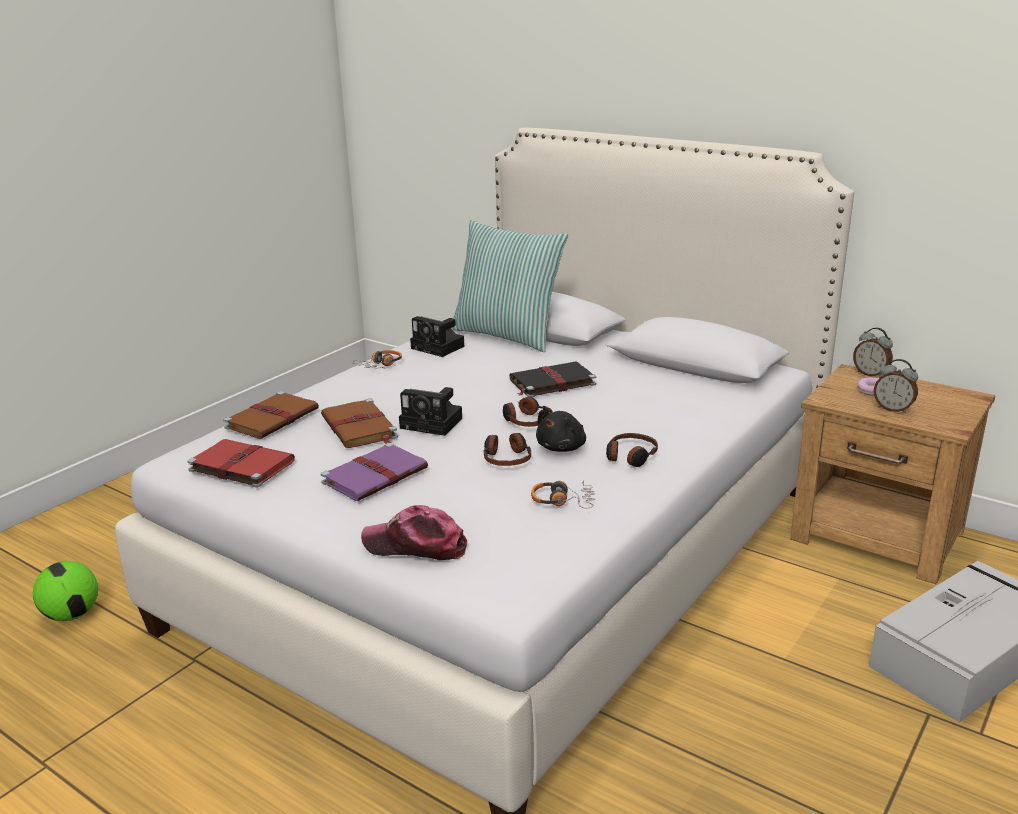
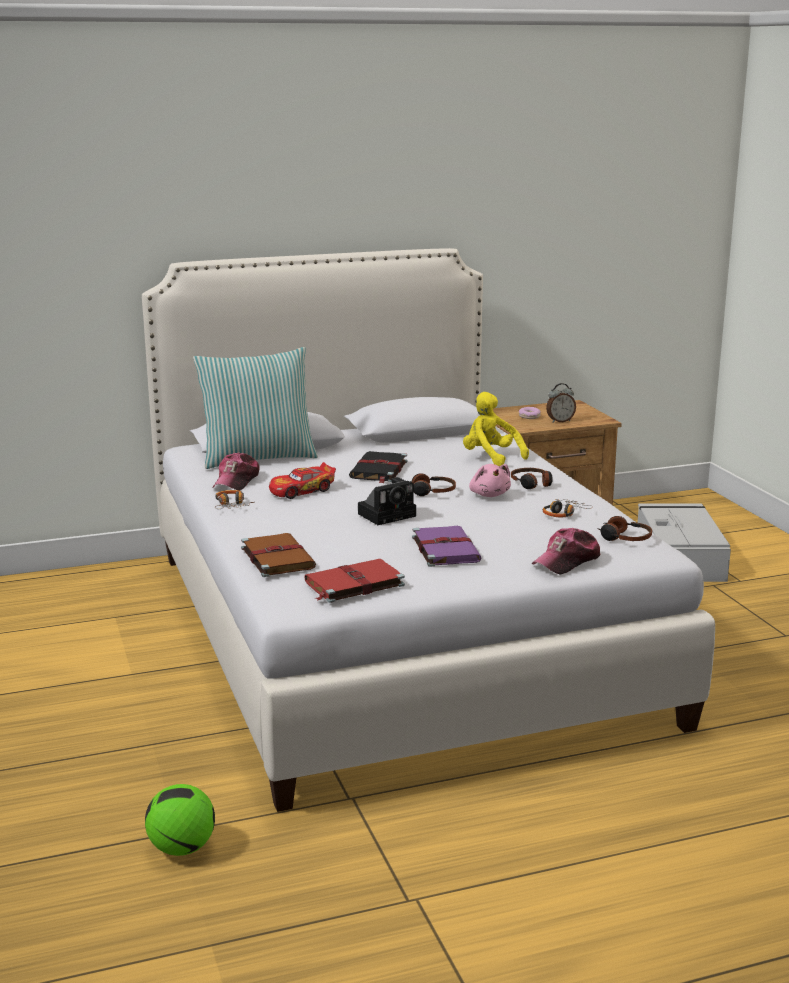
camera: 55 degrees left, 5 degrees down
brown book [321,399,398,448] -> none
camera [410,316,464,357] -> cap [212,452,260,491]
headphones [484,433,531,466] -> headphones moved to [597,516,652,541]
black plush toy [536,410,586,452] -> pink plush toy [469,464,511,497]
alarm clock [853,328,893,378] -> none
none -> toy car [269,462,336,499]
none -> yellow plush toy [463,392,529,466]

